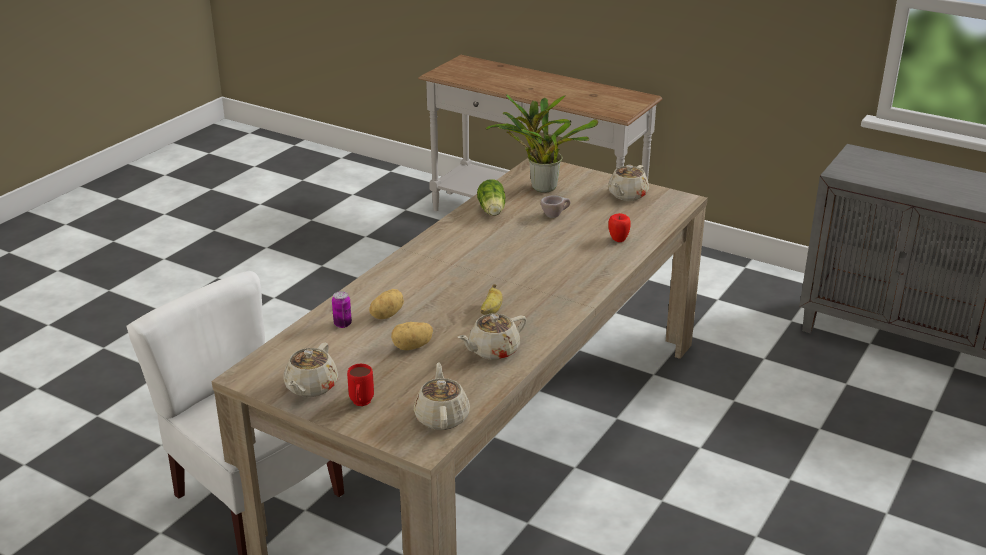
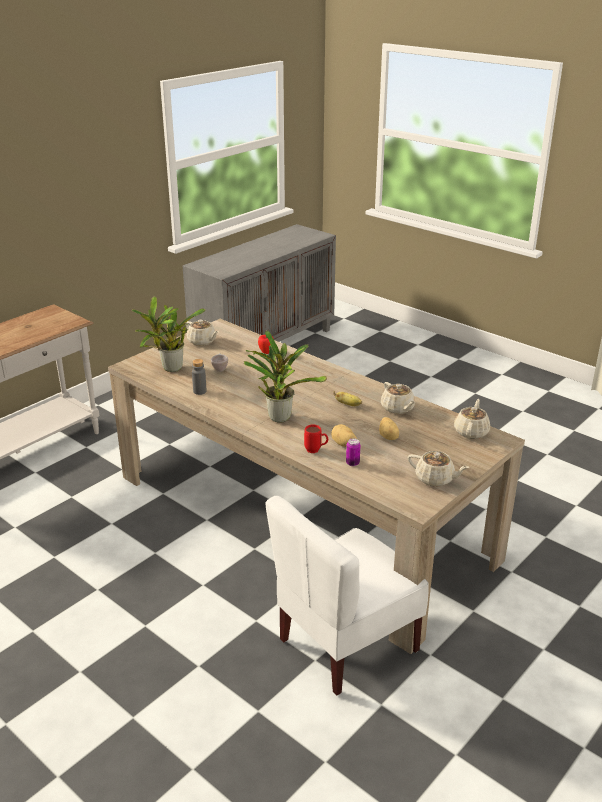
camera: 80 degrees left, 0 degrees up
red mug [347,364,374,406] -> red mug moved to [304,425,328,453]
beige teapot [414,362,470,430] -> beige teapot turned 105 degrees clockwise [454,399,490,439]
lettuce [477,179,505,216] -> grey bottle [192,359,207,395]
none -> potted plant [244,331,327,423]

